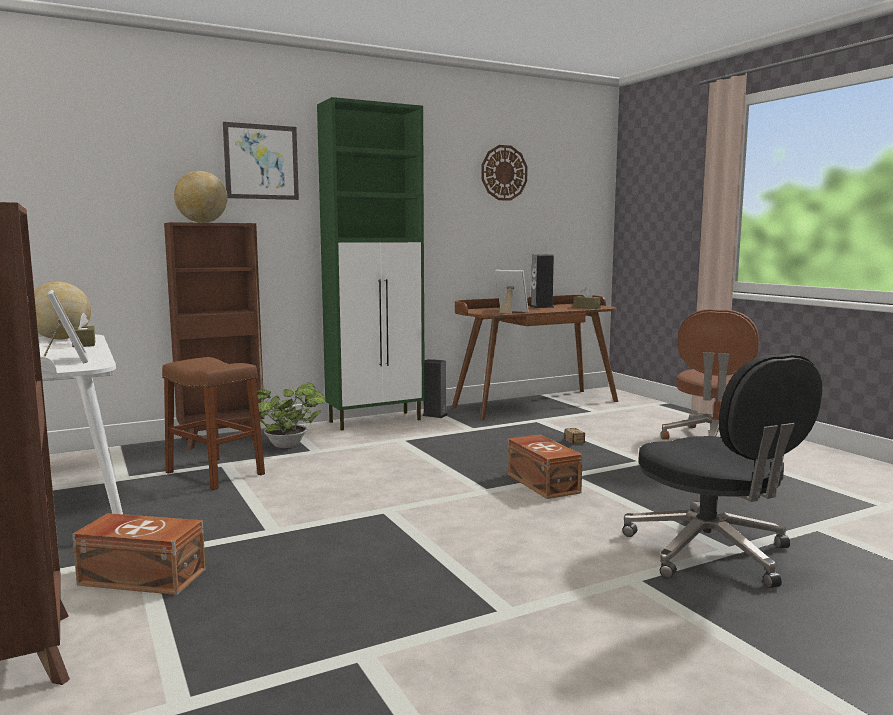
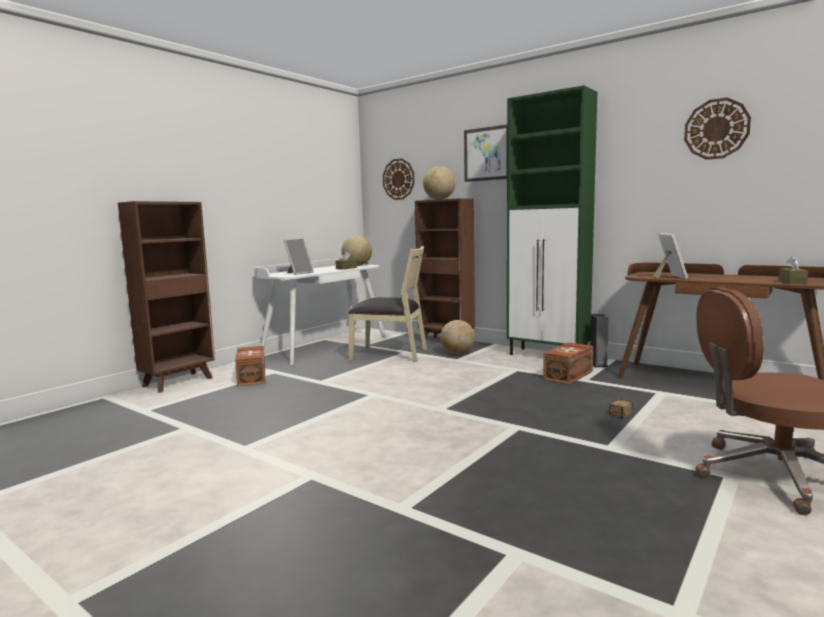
camera: 65 degrees right, 0 degrees up
brown stool [162,357,265,490] -> beige chair [348,246,427,362]
potted plant [257,382,325,448] -> globe [440,320,475,354]
brown storage box [508,435,583,499] -> brown storage box moved to [543,342,593,385]
speaker [530,254,554,308] -> none
black office chair [622,353,822,588] -> none
none -> wall clock [383,158,414,200]

